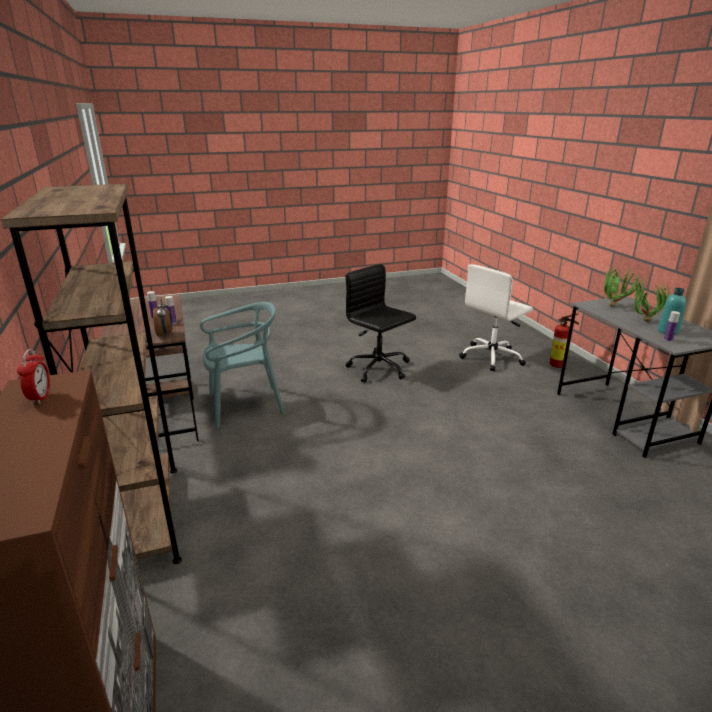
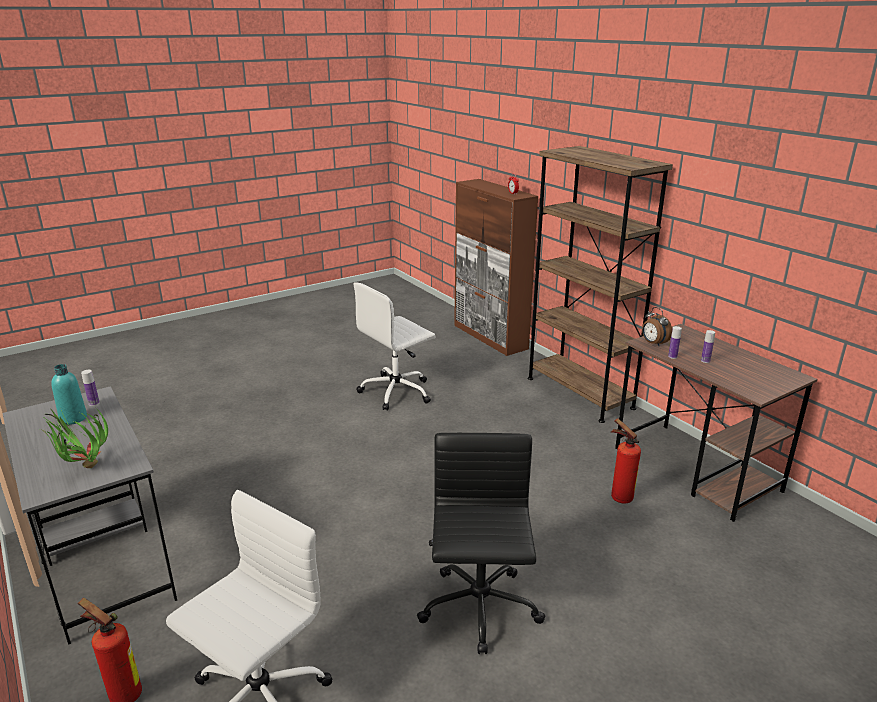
camera: 165 degrees right, 0 degrees up
turquoise chair [200,302,285,428] -> fire extinguisher [611,418,641,504]
black office chair [345,264,416,383] -> black office chair turned 120 degrees counterclockwise [417,433,545,654]
potted plant [631,278,670,322] -> none
none -> white office chair [354,282,435,411]

